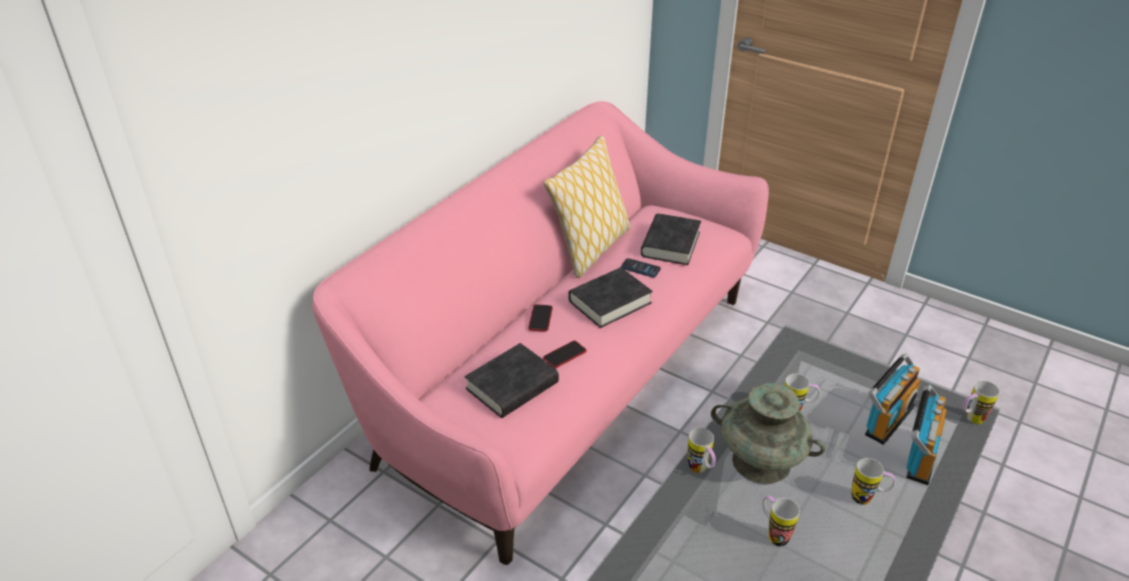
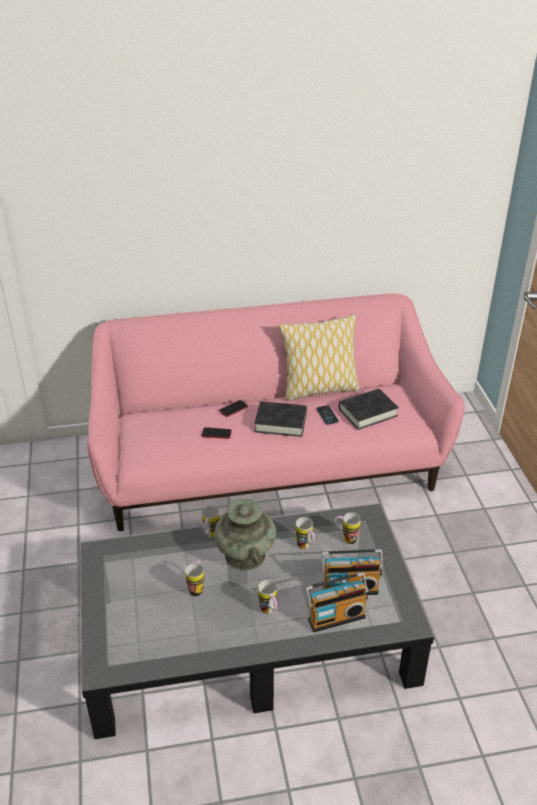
camera: 45 degrees right, 0 degrees up
black book [465,343,559,418] -> none
mug [963,381,1000,424] -> mug moved to [335,512,361,544]

